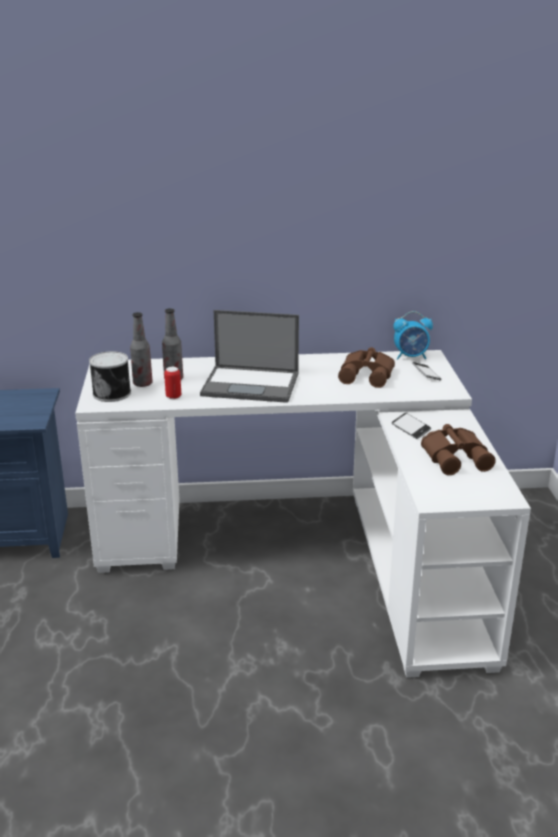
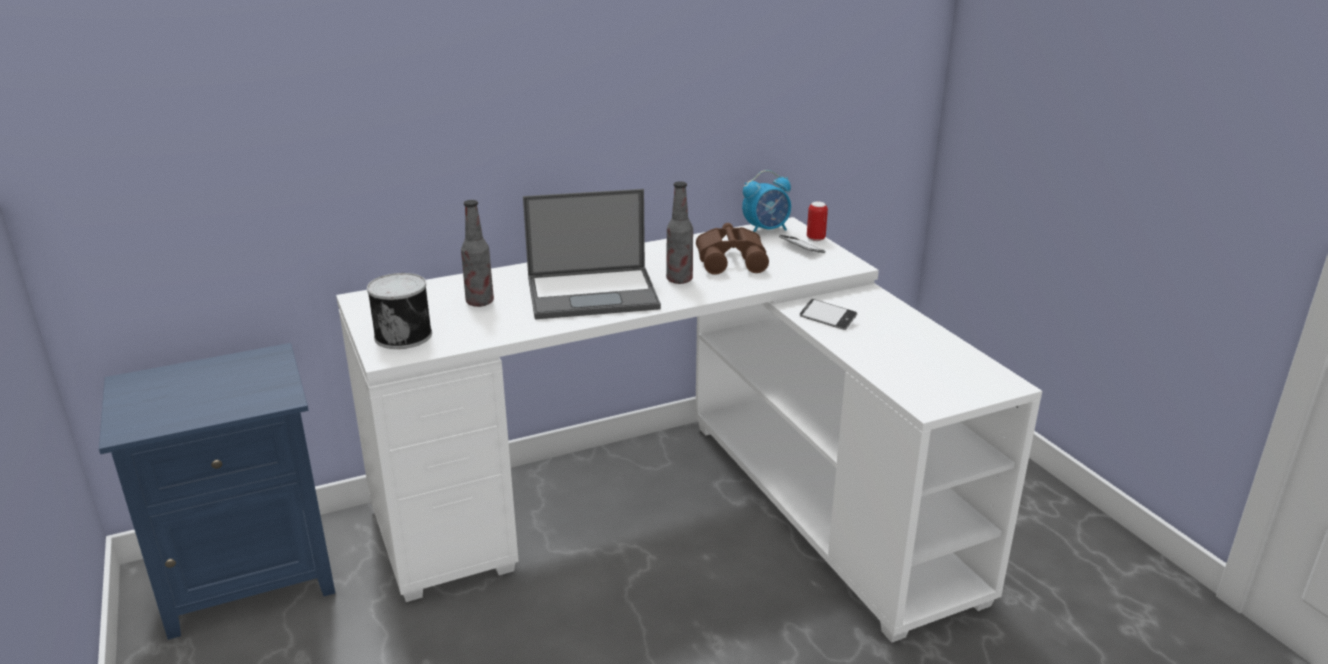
camera: 20 degrees left, 0 degrees up
bottle [130,312,153,387] -> bottle moved to [666,181,693,284]
can [164,367,181,399] -> can moved to [807,202,828,241]
brown binoculars [421,424,496,475] -> none

